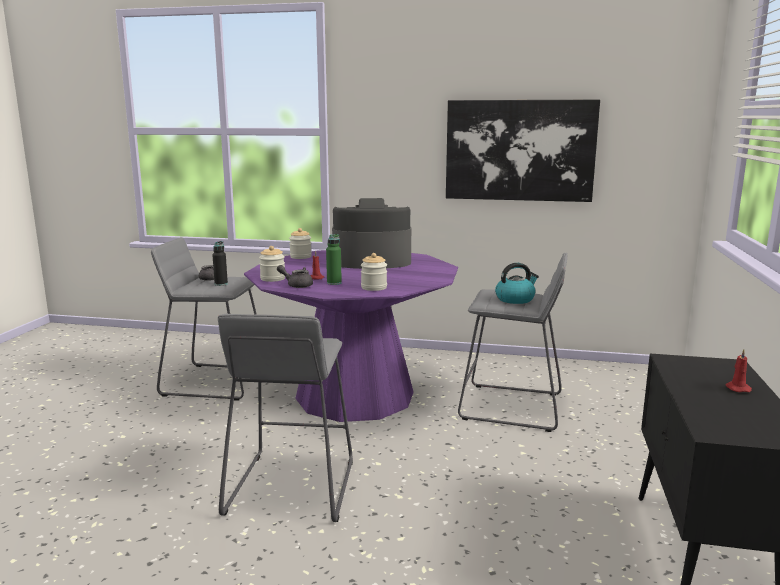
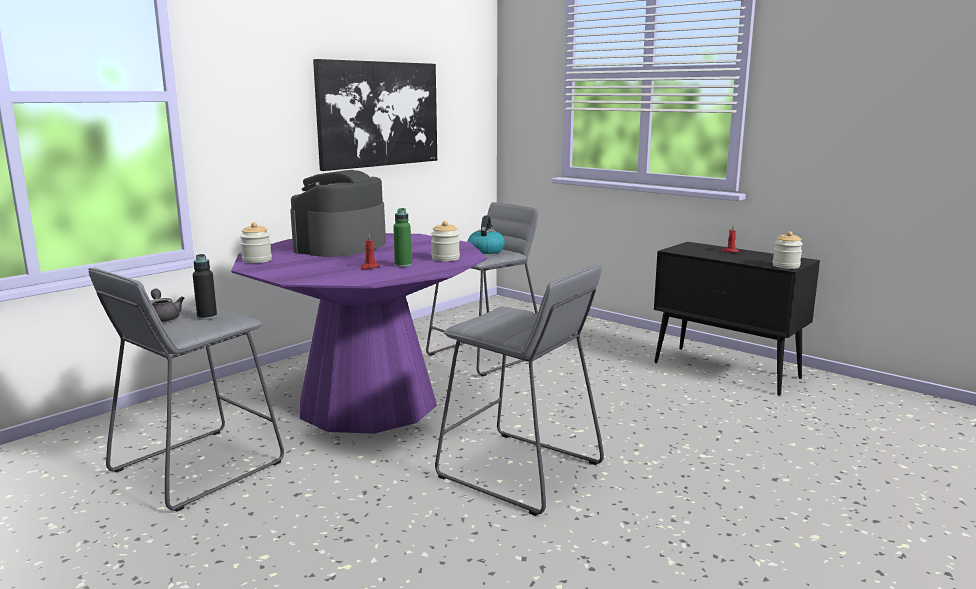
camera: 60 degrees left, 0 degrees up
jar [259,246,285,282] -> jar moved to [772,231,803,269]
grey teapot [277,265,313,288] -> none

